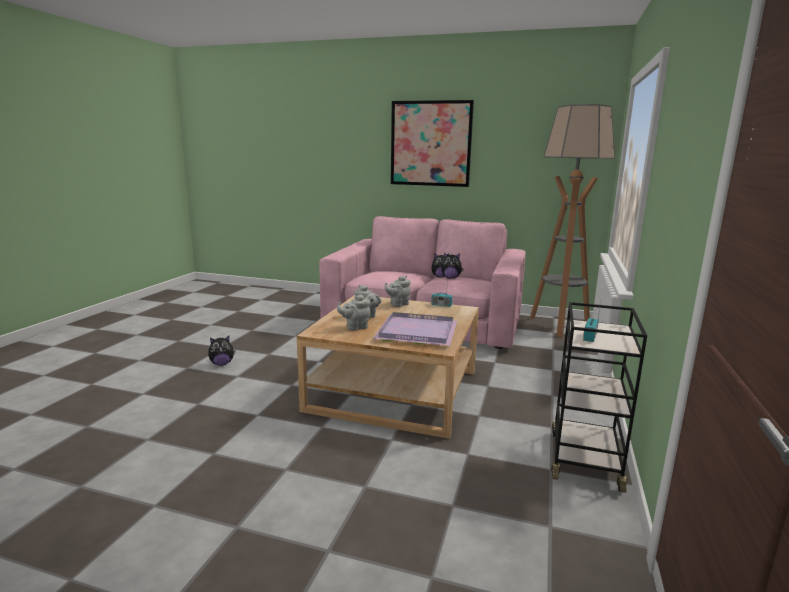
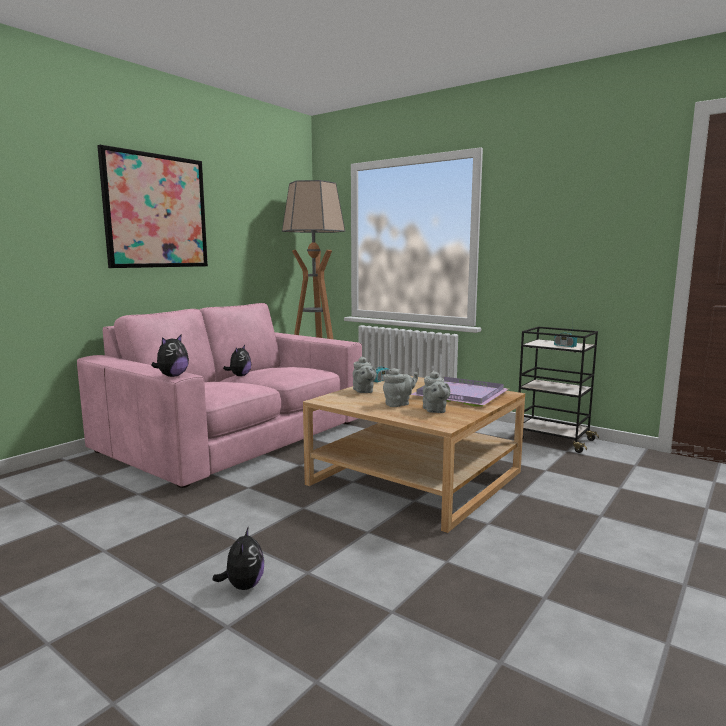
camera: 70 degrees left, 5 degrees down
plush toy [441,252,464,279] -> plush toy moved to [151,334,189,377]

